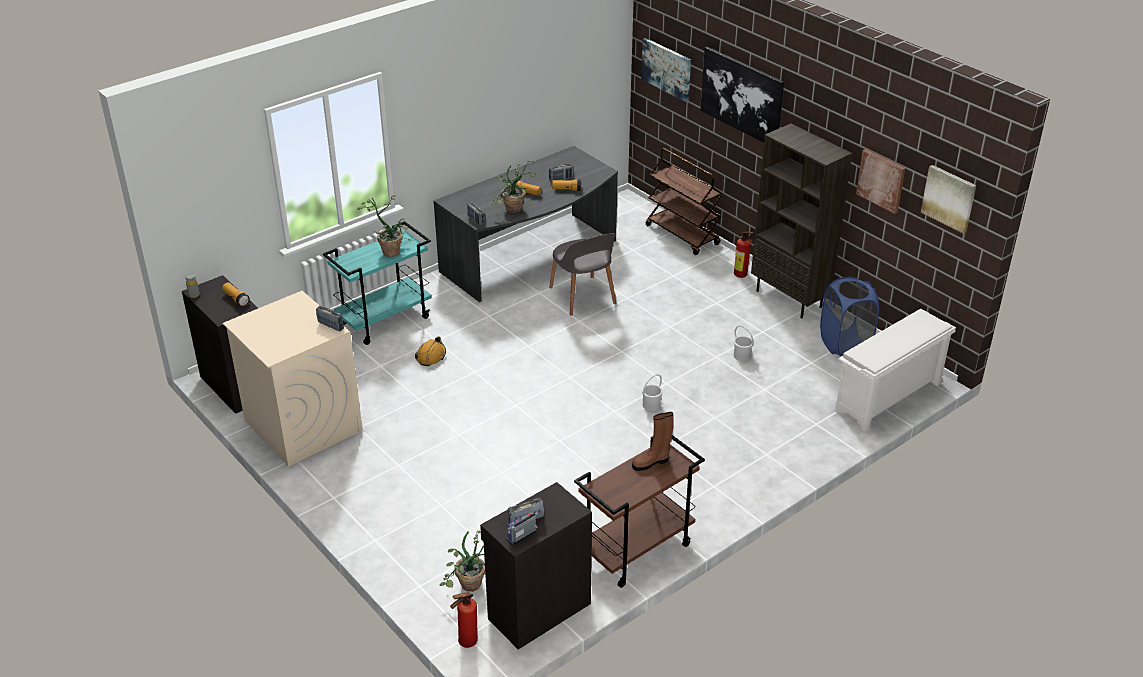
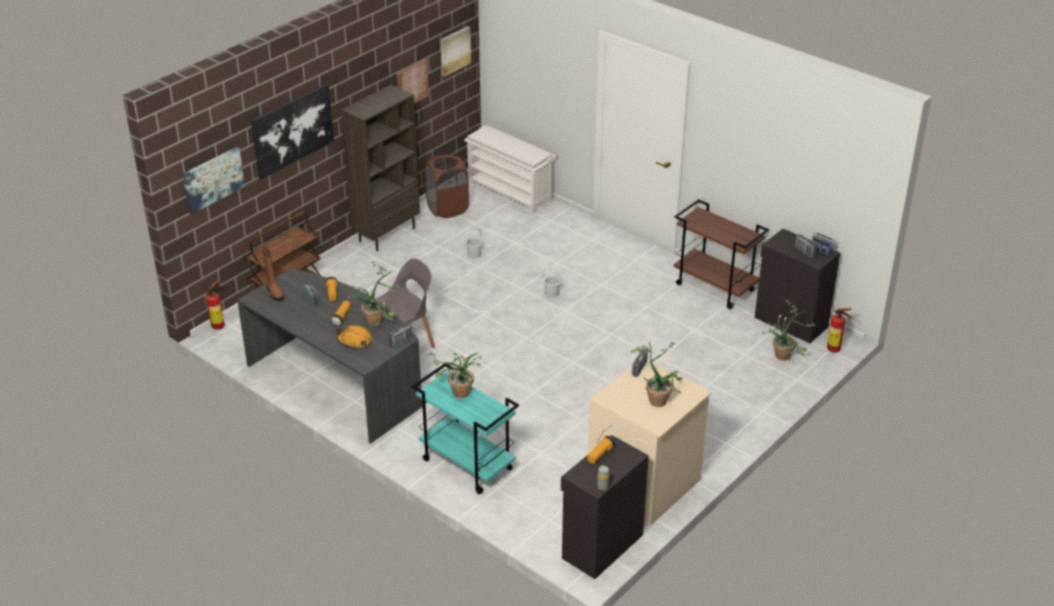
camera: 100 degrees left, 0 degrees up
orange hard hat [415,337,446,366] -> orange hard hat moved to [336,325,373,348]
brown boot [632,412,673,471] -> brown boot moved to [262,248,284,301]
fire extinguisher [734,232,753,278] -> fire extinguisher moved to [206,279,225,330]
blue laundry basket [820,276,879,356] -> brown laundry basket [425,154,469,218]
none -> potted plant [631,342,683,407]

